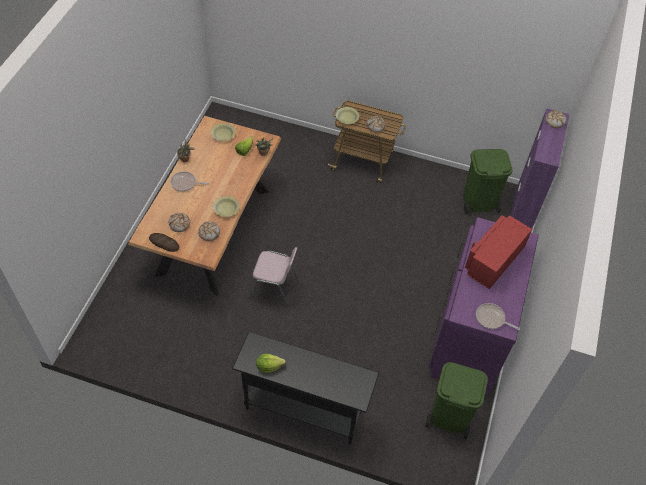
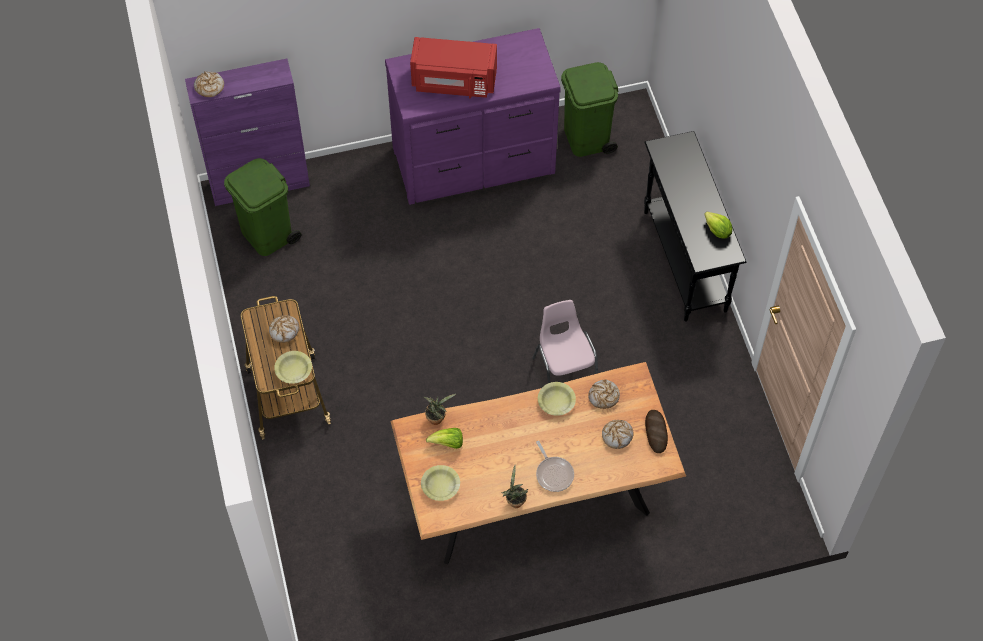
camera: 120 degrees left, 5 degrees up
frying pan [476,303,520,330] -> none

